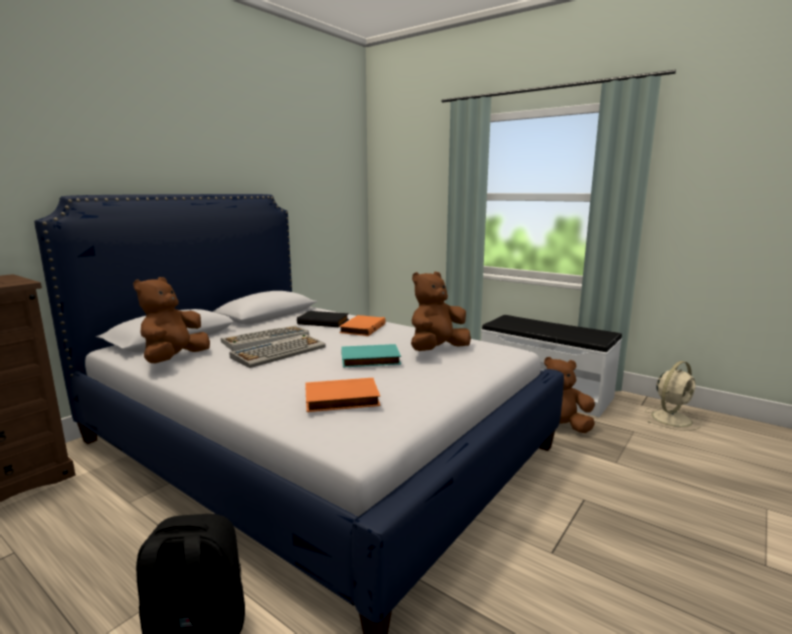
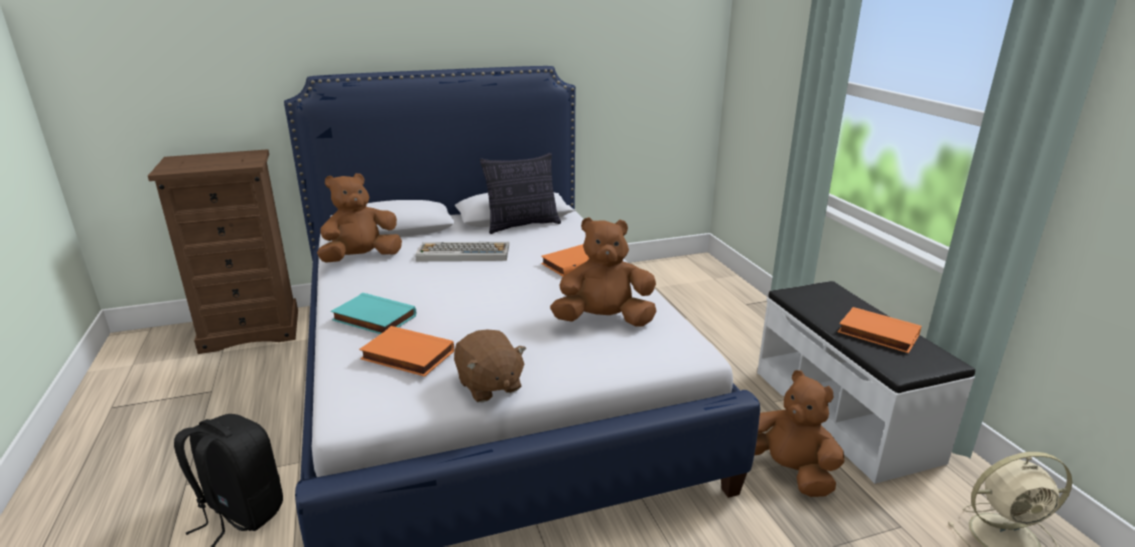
camera: 35 degrees right, 10 degrees up
keyboard [230,334,326,368] -> none
black book [297,311,349,327] -> none
turquoise book [341,344,401,367] -> turquoise book moved to [331,293,416,334]
none -> brown plush toy [454,329,526,402]
none -> pillow [480,153,561,234]
none -> orange book [838,307,922,353]

